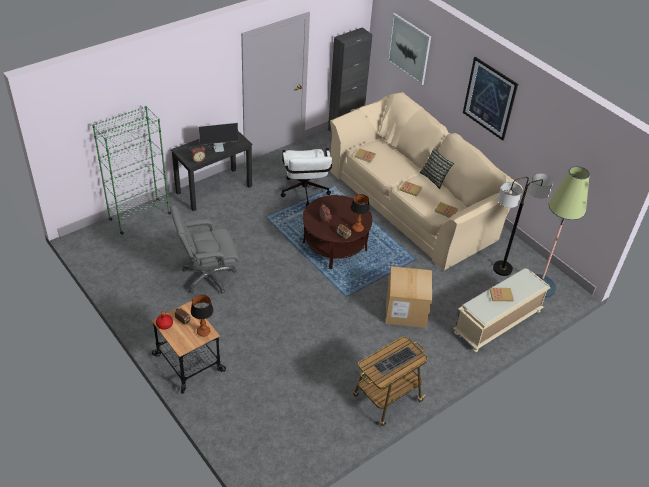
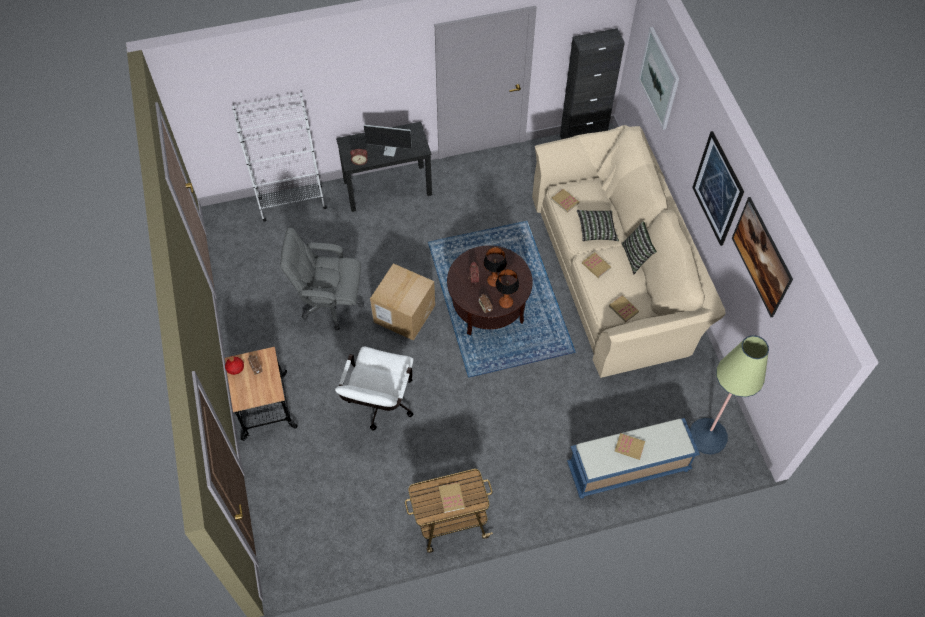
camera: 25 degrees right, 15 degrees up
green bookcase [92,106,171,234] -> white bookcase [232,93,327,222]
table lamp [191,295,214,337] -> table lamp moved to [483,247,507,287]
white office chair [281,148,332,206] -> white office chair moved to [335,347,414,431]
keyboard [374,347,417,375] -> book [439,482,465,513]
cardboard box [386,266,432,328] -> cardboard box moved to [370,263,435,341]
beige bench [453,268,551,352] -> blue bench [567,418,700,499]
floor lamp [493,173,553,276] -> none
none -> pillow [577,210,619,241]
none -> picture [732,197,793,317]

